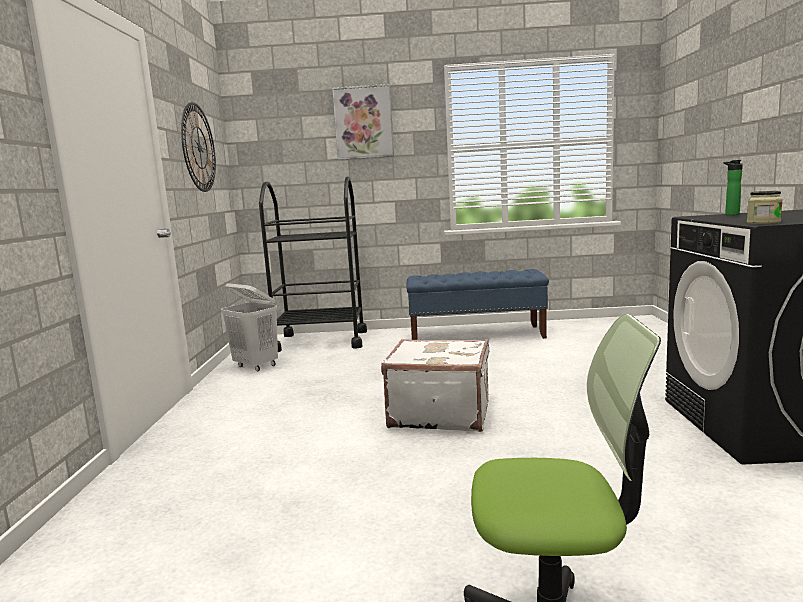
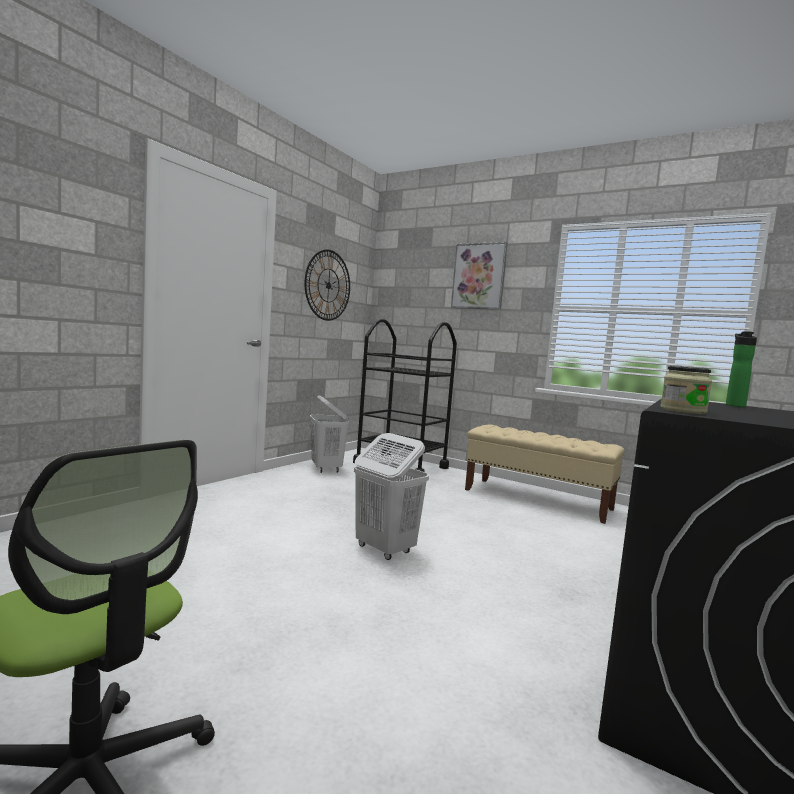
camera: 30 degrees right, 5 degrees down
white suitcase [381,339,489,432] -> white laundry basket [354,433,429,560]
blue bench [406,269,549,340] -> beige bench [465,424,625,524]

